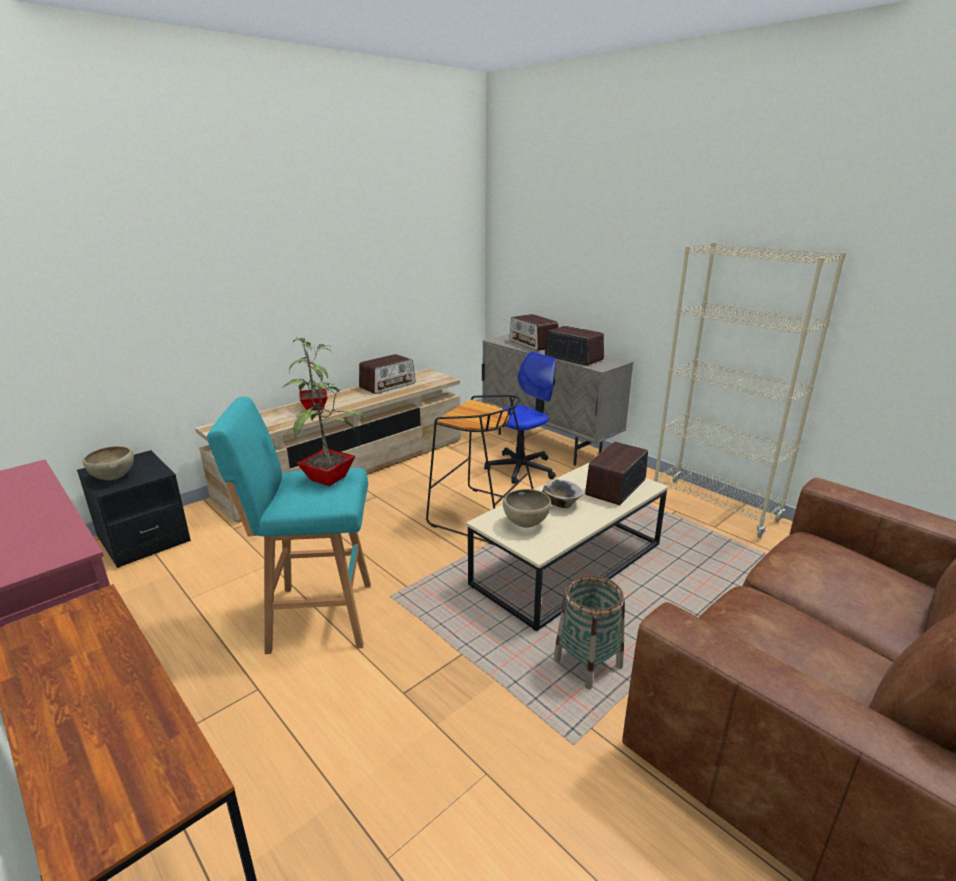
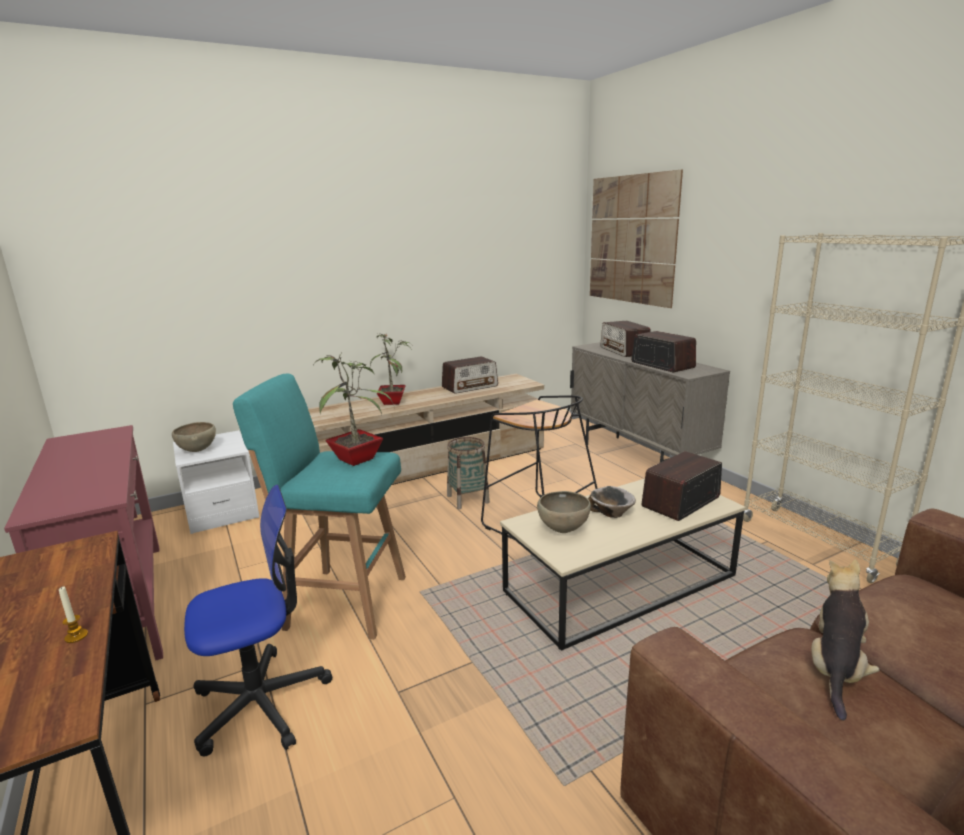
camera: 15 degrees right, 5 degrees down
black nightstand [77,450,191,568] -> white nightstand [173,430,259,534]
office chair [484,352,556,485] -> office chair moved to [184,484,332,756]
basket [554,575,625,689] -> basket moved to [447,437,490,509]
none -> candle [59,586,88,643]
none -> picture [590,170,683,308]
none -> plush toy [811,559,880,720]

